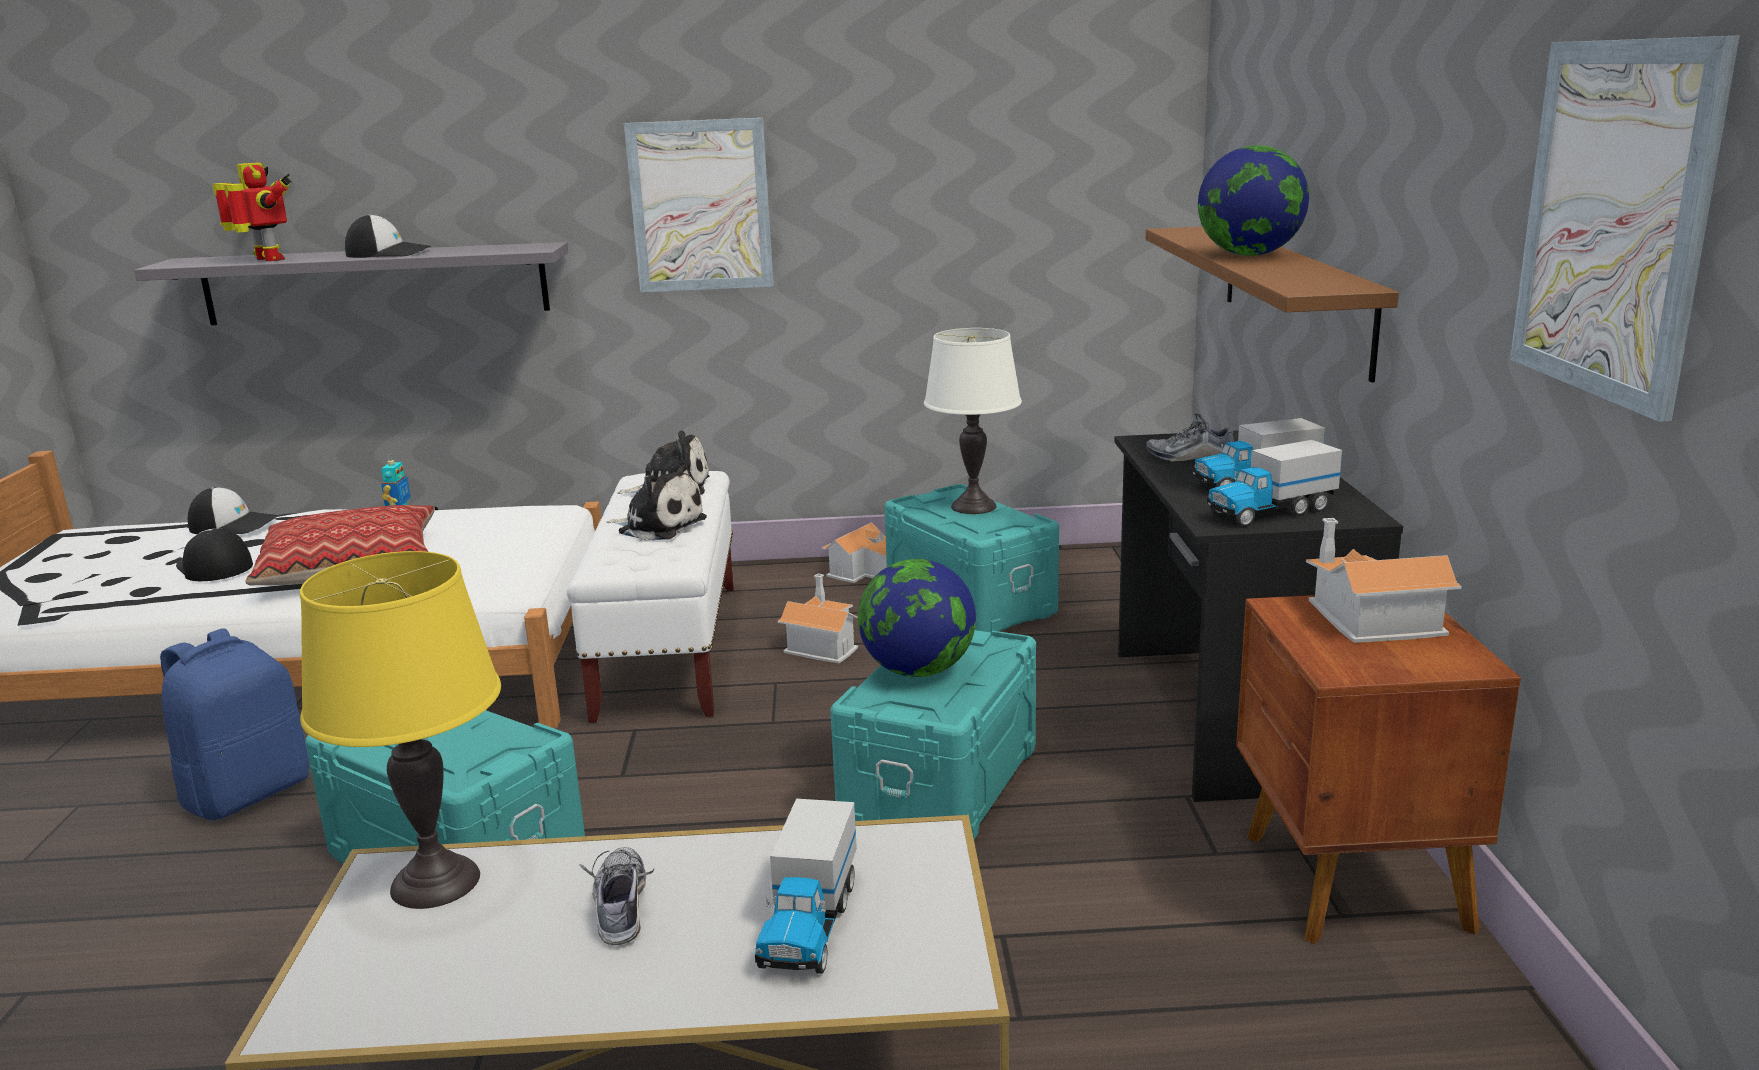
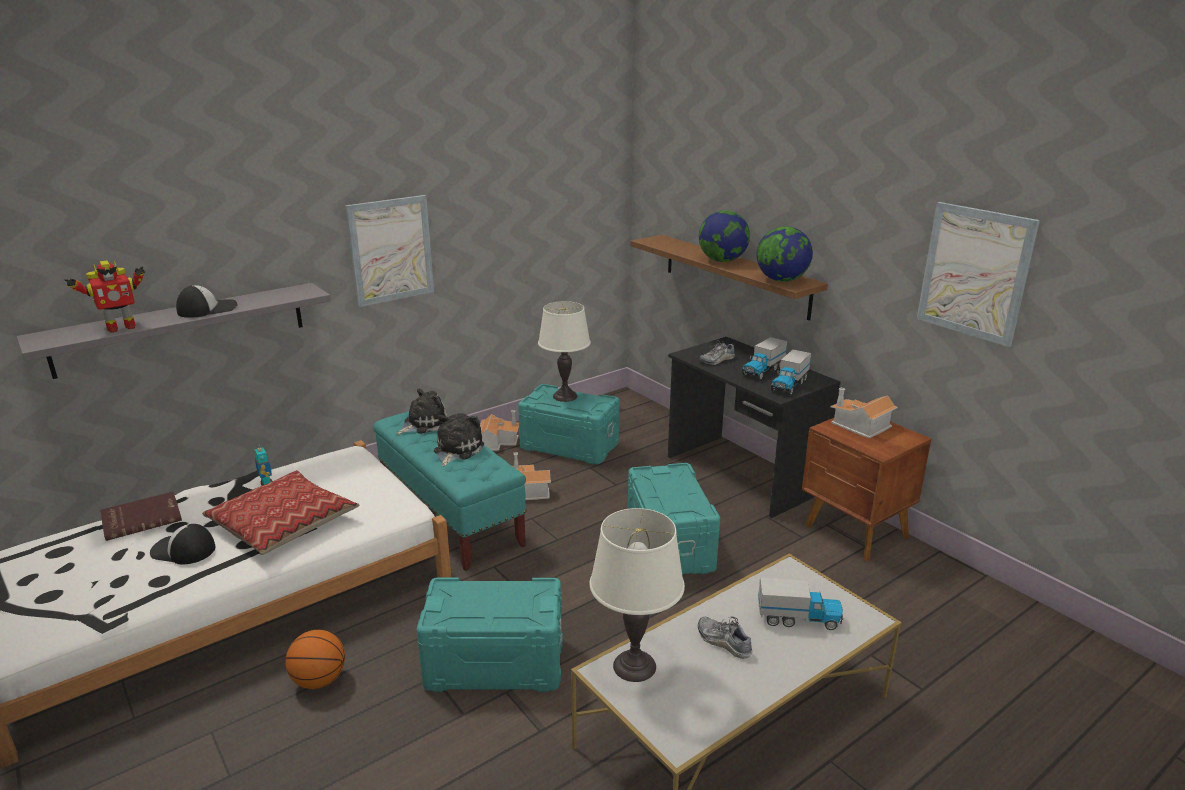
camera: 35 degrees left, 5 degrees up
blue backpack [160,628,309,820] -> basketball [285,630,345,689]
cap [188,487,278,534] -> red book [100,492,182,541]
toy robot [212,163,292,261] -> toy robot turned 135 degrees clockwise [65,261,145,333]
yellow table lamp [300,551,501,909] -> white table lamp [590,508,685,682]
white bench [567,471,734,723] -> turquoise bench [373,411,527,571]
plush toy [607,465,707,540] -> plush toy turned 60 degrees counterclockwise [434,413,484,466]
toy truck [755,799,857,974] -> toy truck turned 60 degrees counterclockwise [758,578,843,630]
globe [858,559,976,677] -> globe moved to [757,226,813,282]

